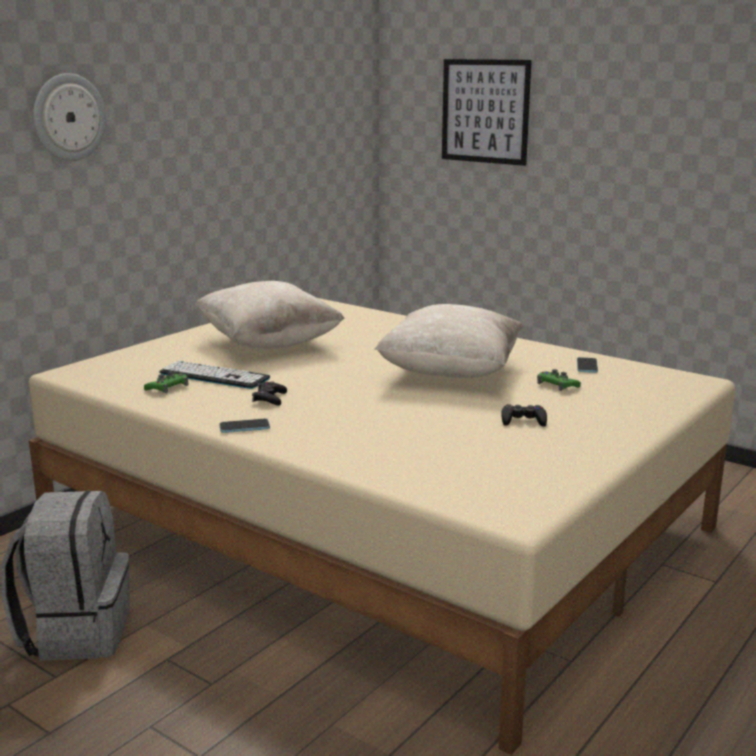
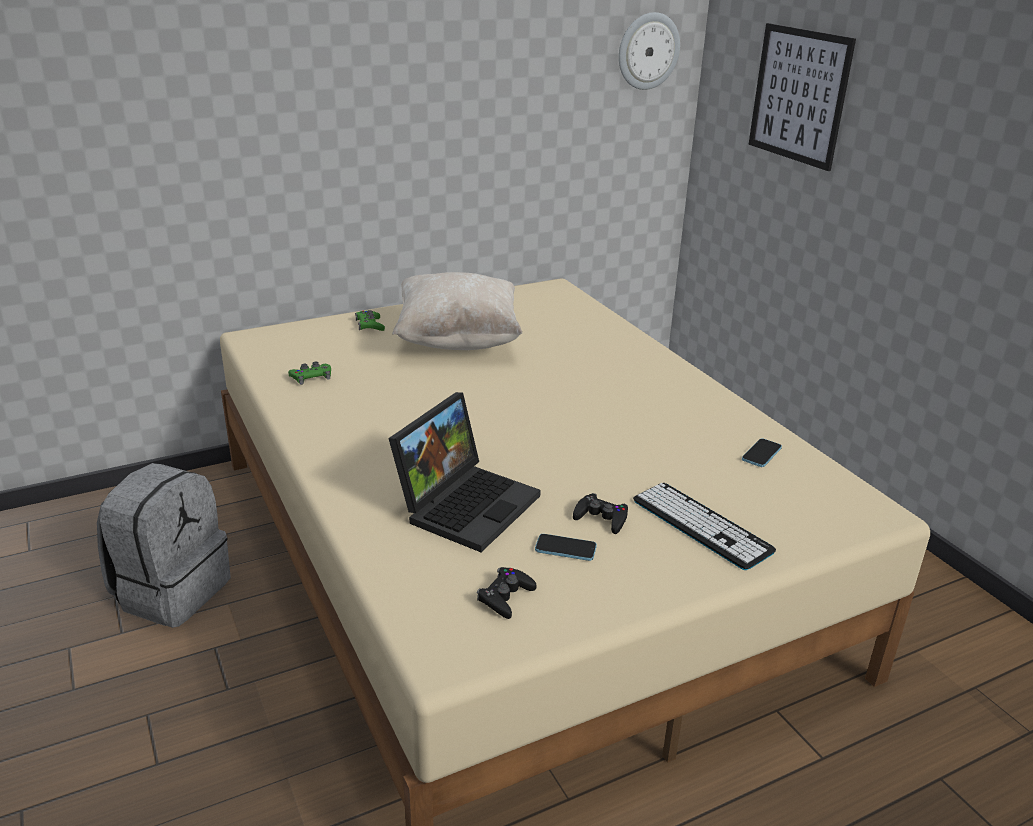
camera: 25 degrees right, 10 degrees up
wall clock [33,73,106,161] -> wall clock moved to [619,12,680,90]
keyboard [159,361,270,389] -> keyboard moved to [633,483,776,570]
phone [219,419,270,433] -> phone moved to [535,534,597,561]
black game controller [252,381,287,406] -> black game controller moved to [477,567,537,619]
beige pillow [375,304,523,378] -> none
green game controller [537,369,581,391] -> green game controller moved to [355,310,385,331]
none -> laptop [388,392,541,552]

